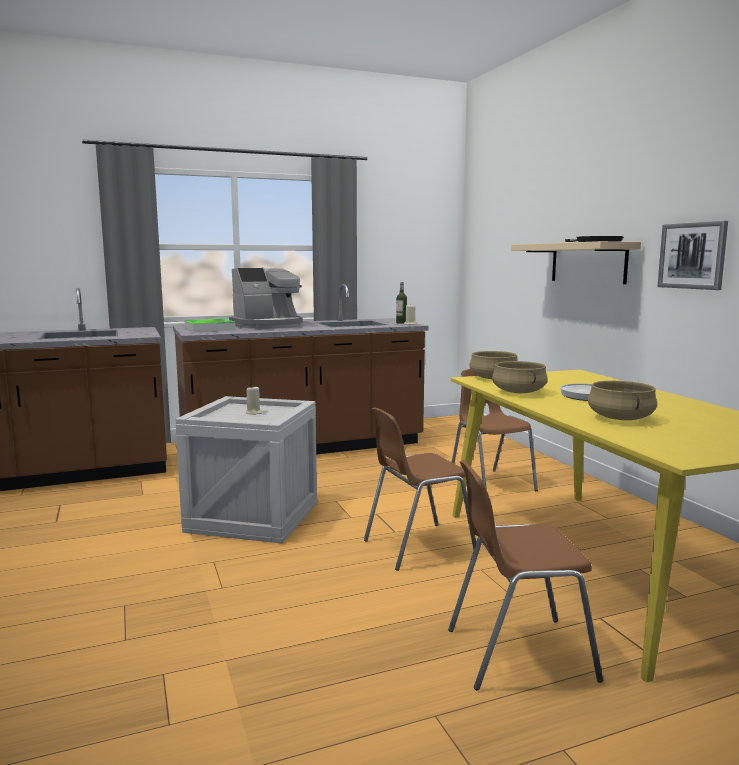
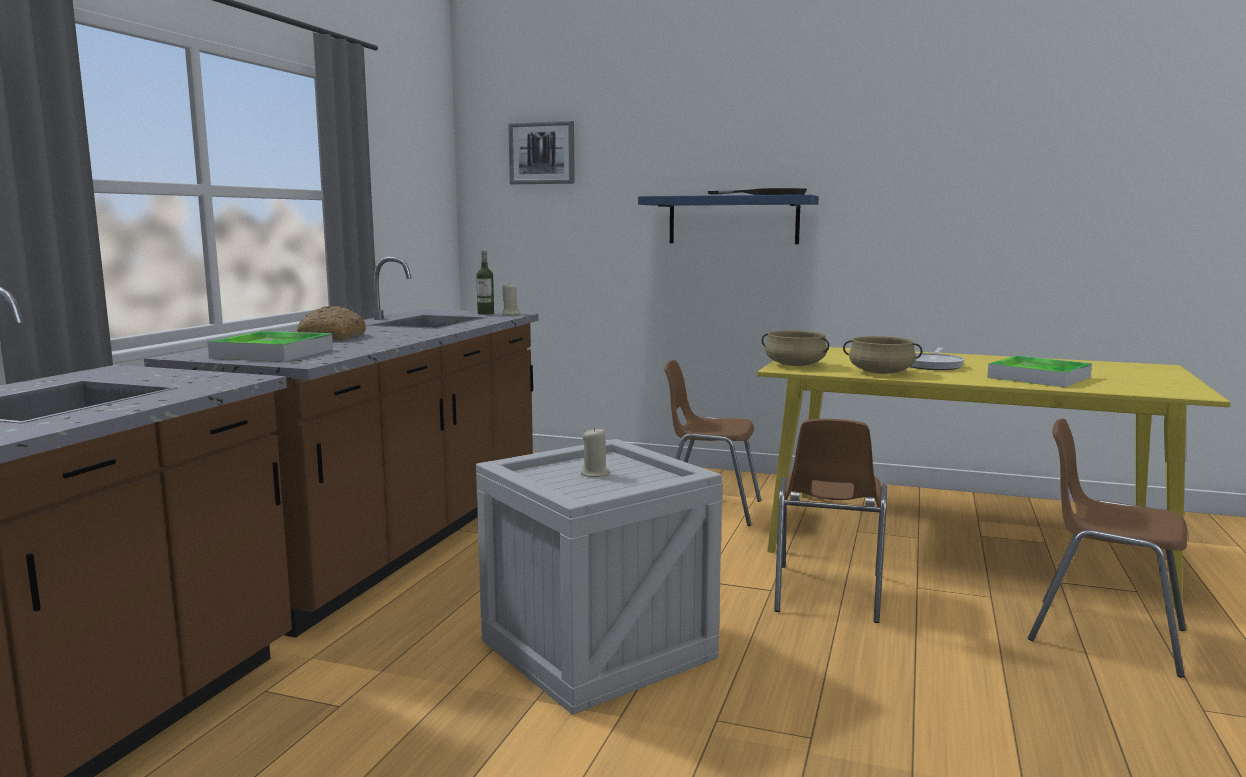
camera: 50 degrees left, 0 degrees up
coffee machine [229,268,303,329] -> bread [297,306,366,340]
brown chair [448,460,603,691] -> brown chair turned 90 degrees clockwise [1028,419,1188,678]
beige shelf [511,241,641,284] -> blue shelf [638,195,819,244]
beige cooking pot [588,381,657,420] -> tray [987,356,1092,388]
picture [657,221,728,290] -> picture moved to [508,121,575,184]

